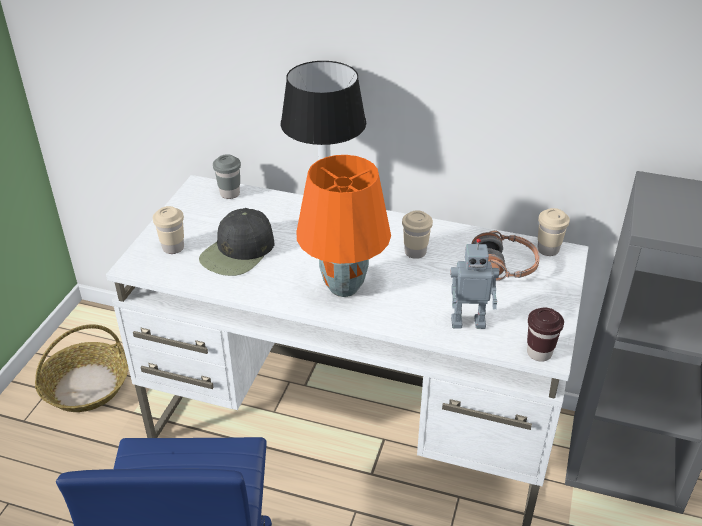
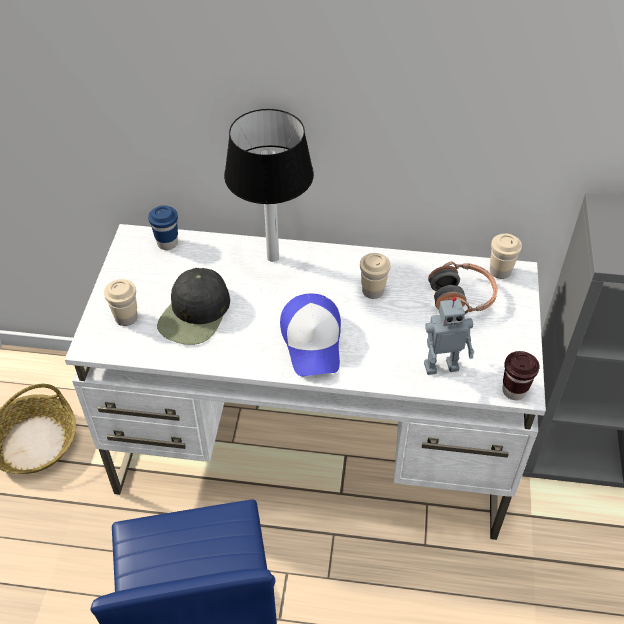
camera: 10 degrees left, 10 degrees up
grey cup [213,154,241,199] -> blue cup [148,205,178,250]
orange table lamp [296,155,391,297] -> cap [280,293,341,377]

